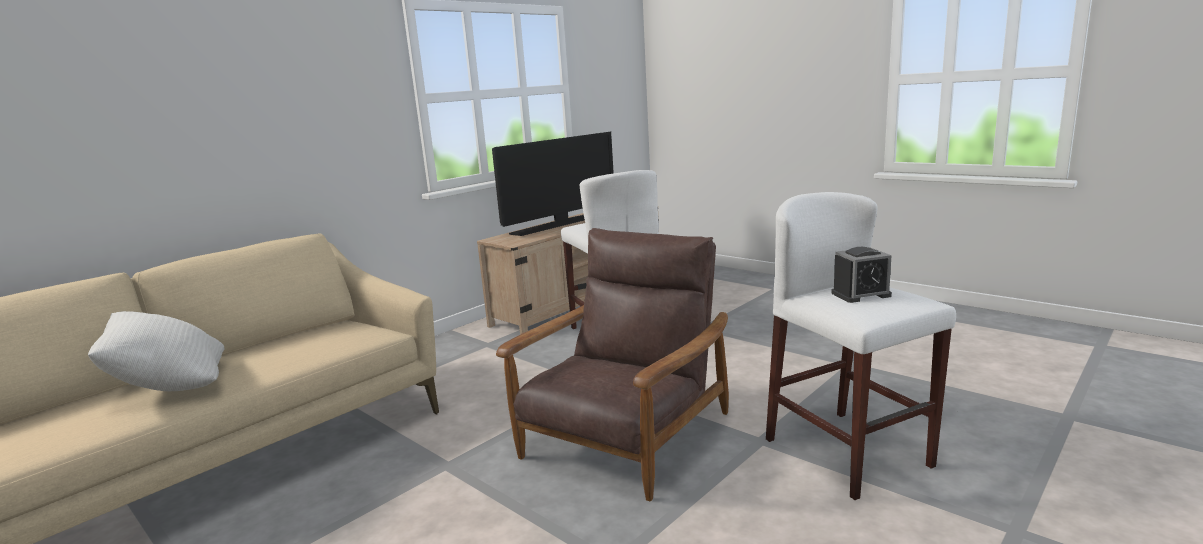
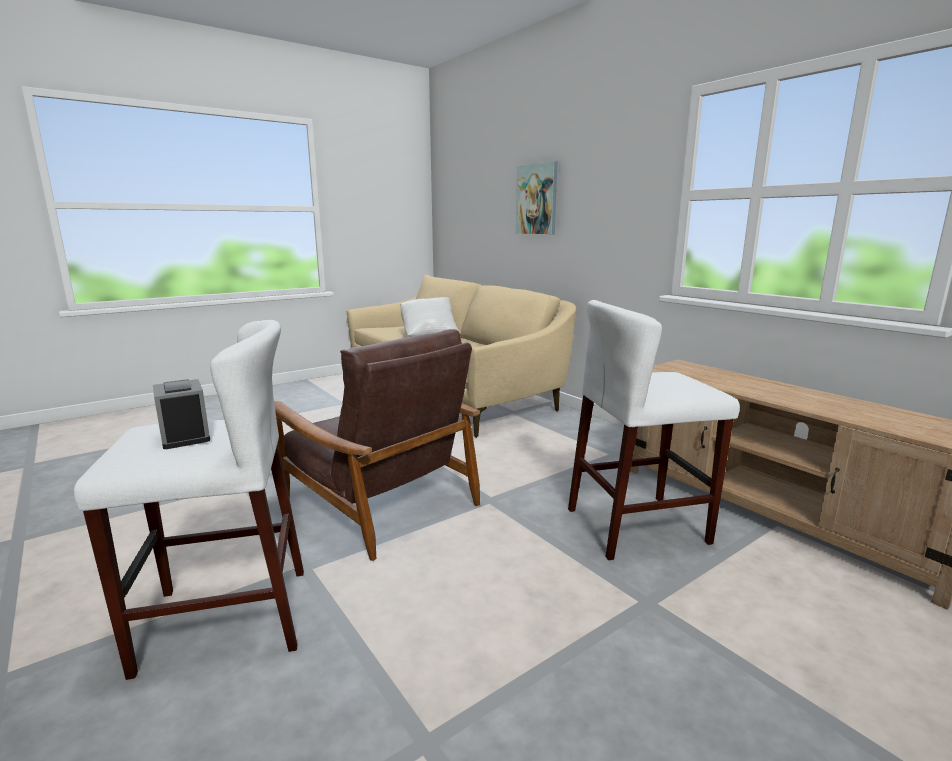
camera: 100 degrees right, 0 degrees up
television [492,132,614,236] -> none
alarm clock [831,247,892,303] -> alarm clock turned 150 degrees clockwise [153,379,210,449]
none -> picture [516,161,558,234]

